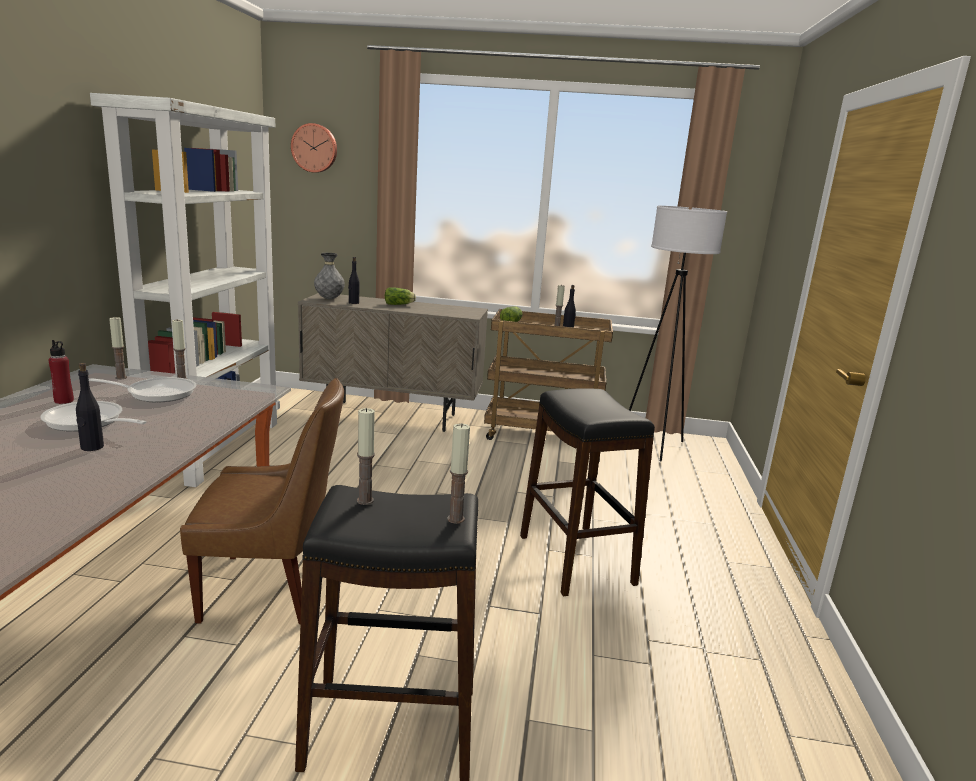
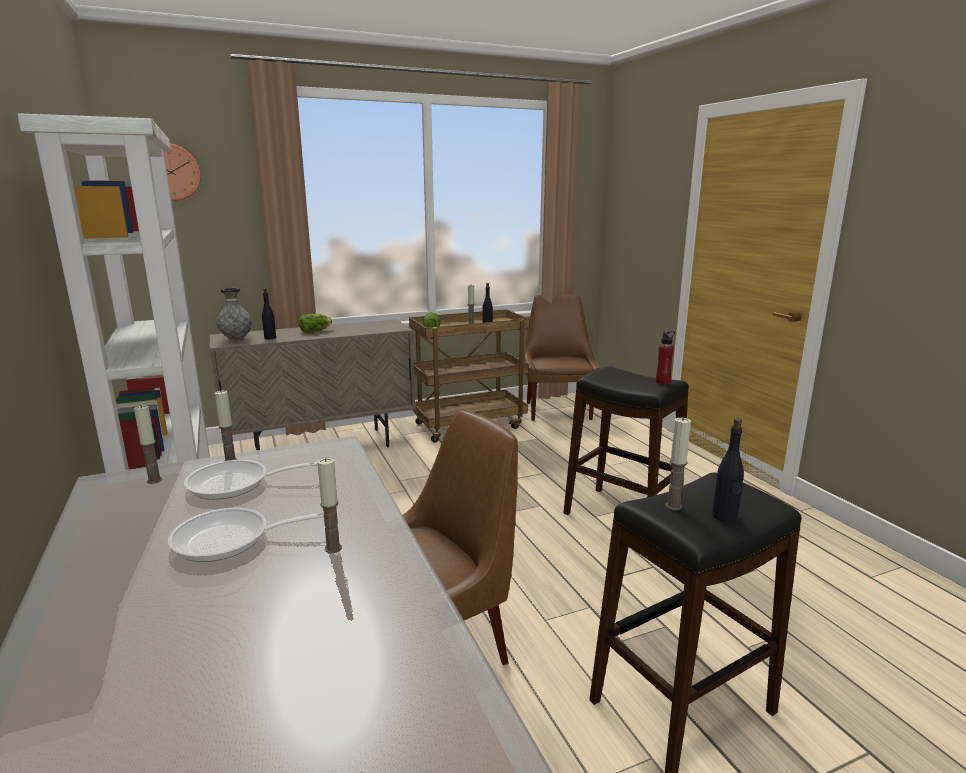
camera: 30 degrees left, 0 degrees up
red bottle [48,340,74,404] -> red bottle moved to [656,331,675,385]
black bottle [76,363,104,451] -> black bottle moved to [712,418,744,522]
frying pan [89,377,197,402] -> frying pan turned 150 degrees counterclockwise [184,460,318,500]
candle [447,423,470,524] -> candle moved to [317,458,342,553]
white floor lamp [629,206,727,462] -> brown chair [524,295,600,421]

